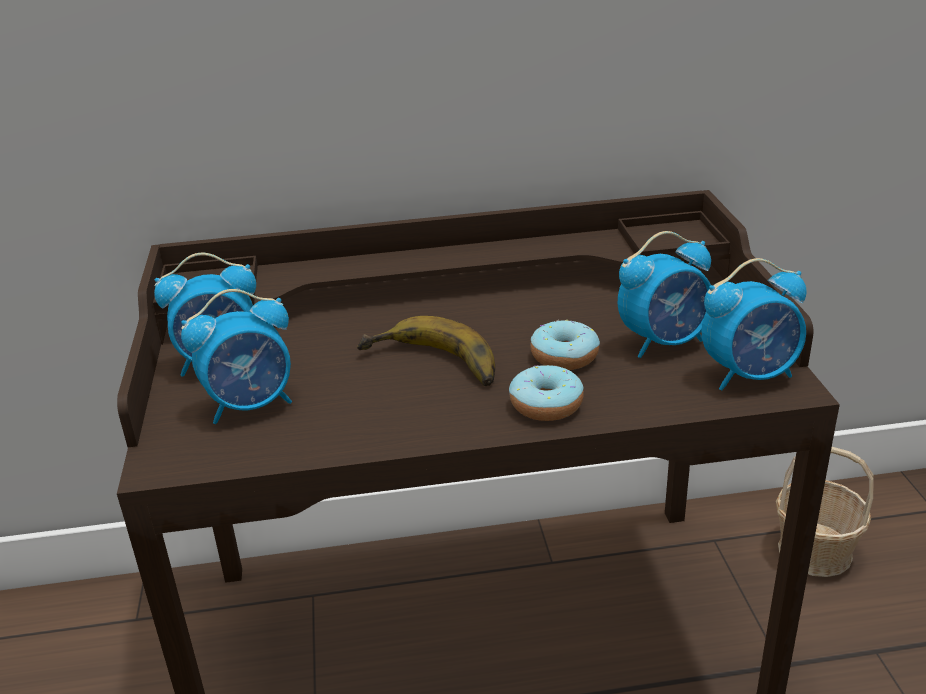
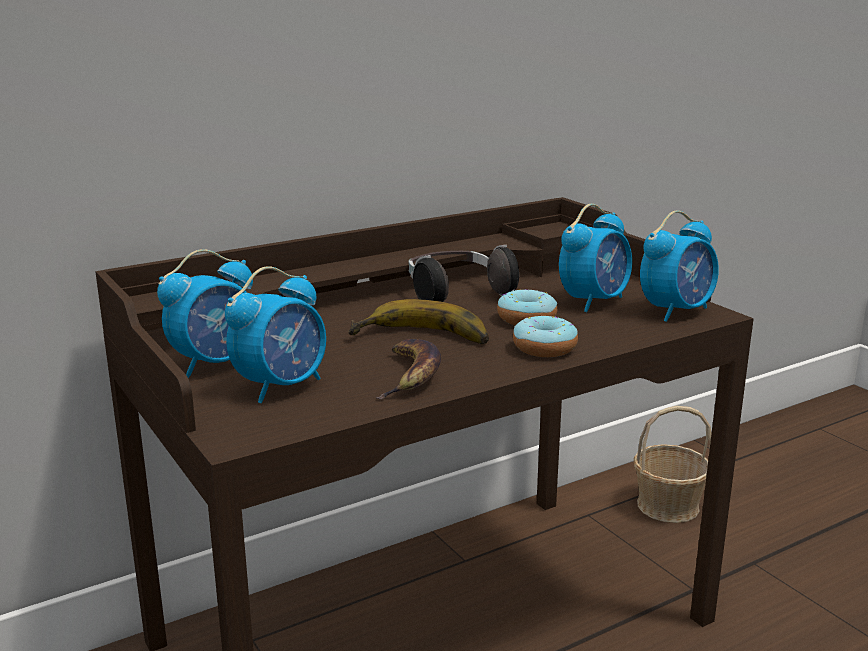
camera: 25 degrees left, 10 degrees down
none -> banana [376,339,441,399]
none -> headphones [408,245,519,302]

